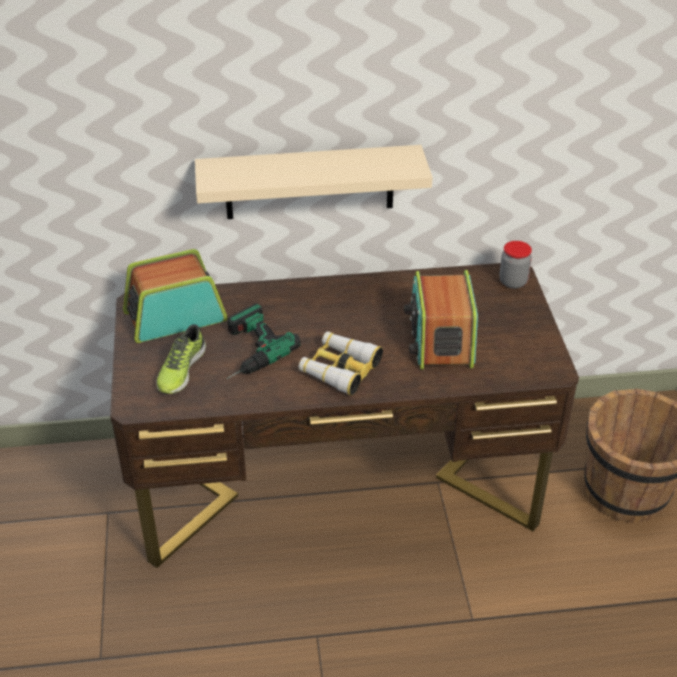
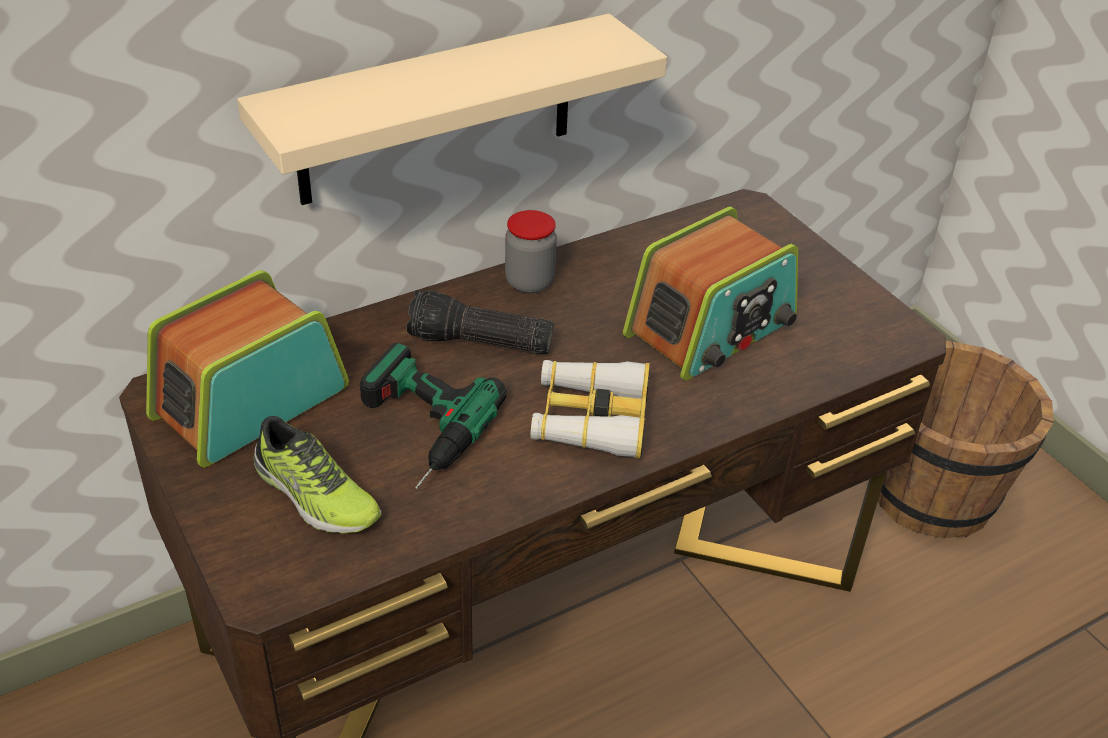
camera: 25 degrees left, 0 degrees up
shoe [156,324,206,394] -> shoe turned 45 degrees counterclockwise [254,416,381,534]
radio [404,270,478,370] -> radio turned 105 degrees counterclockwise [623,206,798,381]
jar [499,241,532,289] -> jar moved to [505,210,557,293]
none -> flashlight [407,290,554,354]

